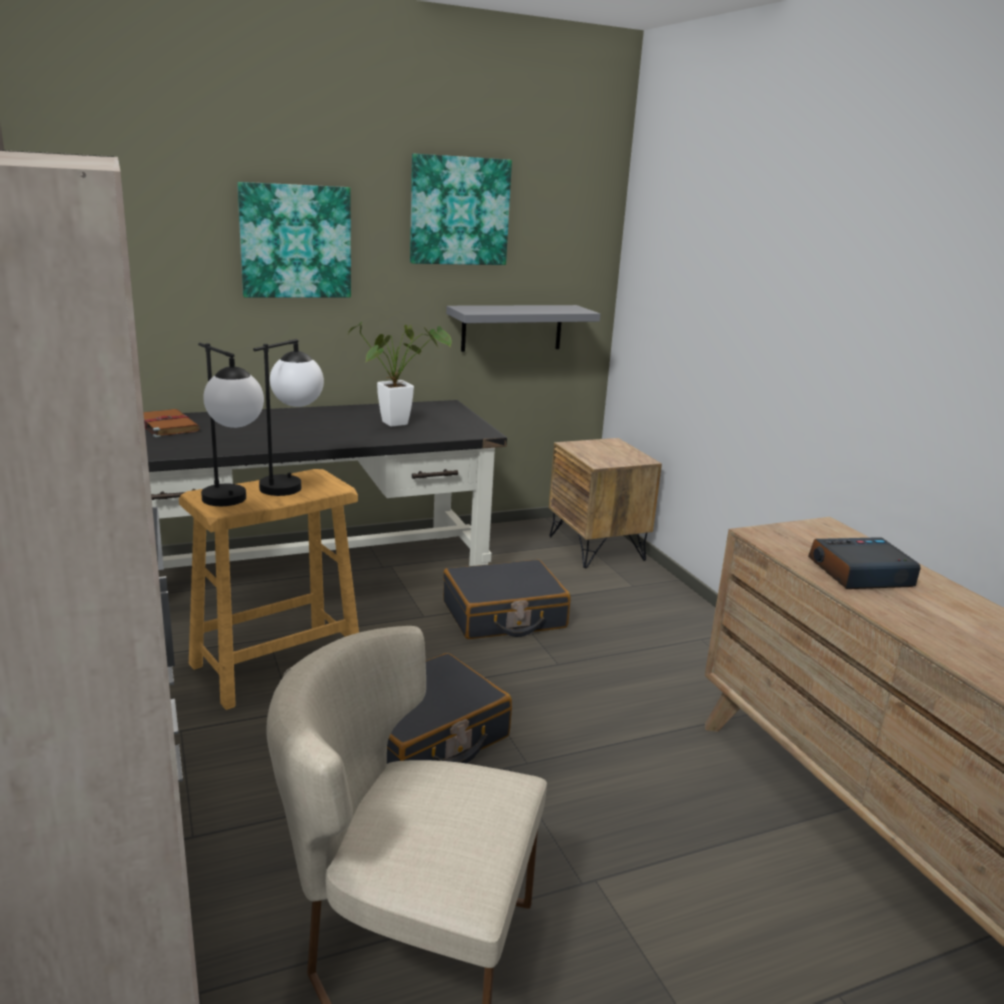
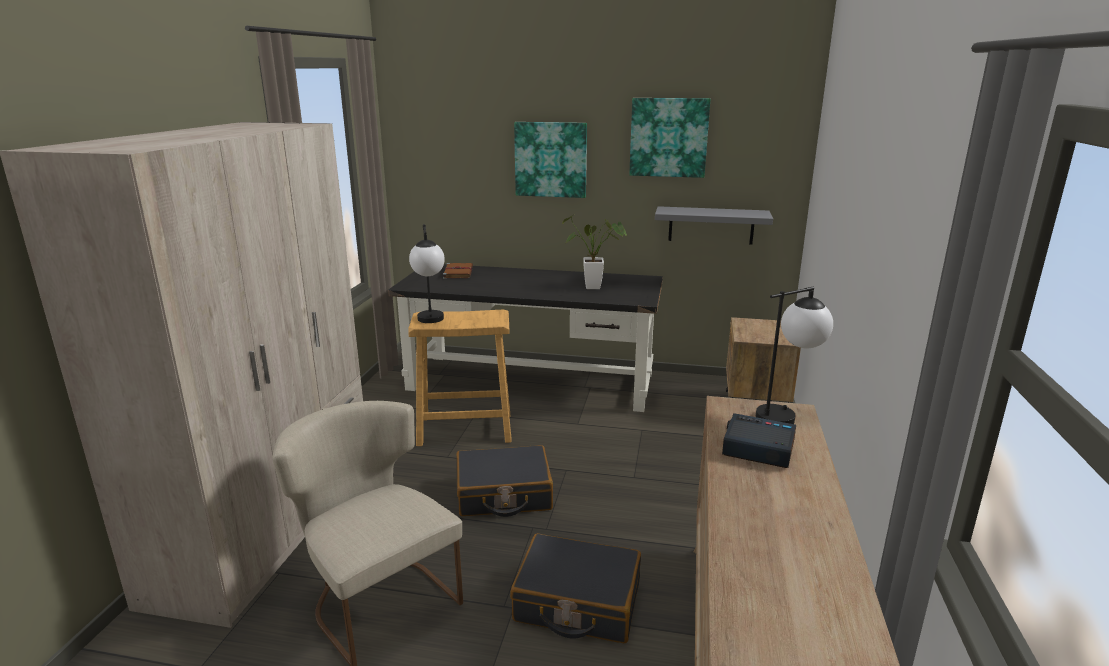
camera: 35 degrees right, 0 degrees up
table lamp [253,339,324,496] -> table lamp moved to [756,287,833,424]
black suitcase [443,559,571,639] -> black suitcase moved to [510,533,641,643]

